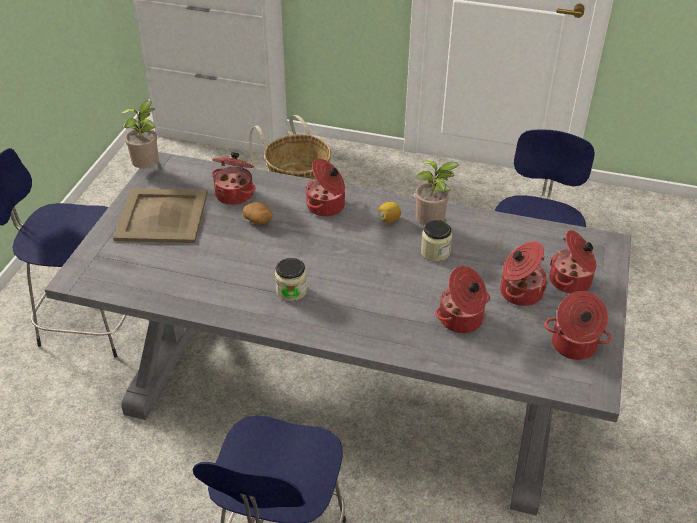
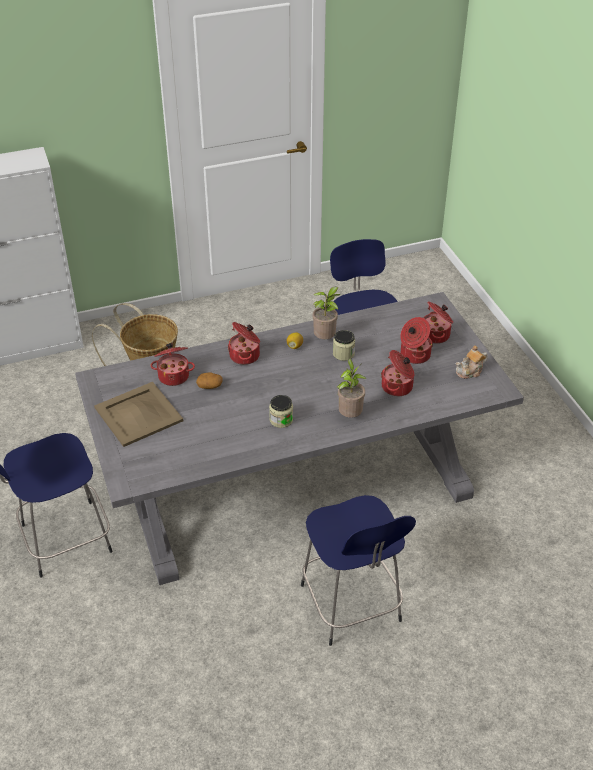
camera: 35 degrees left, 0 degrees up
potted plant [121,101,159,169] -> potted plant moved to [337,358,366,417]
cooking pot [545,291,611,360] -> teapot [456,345,488,379]

